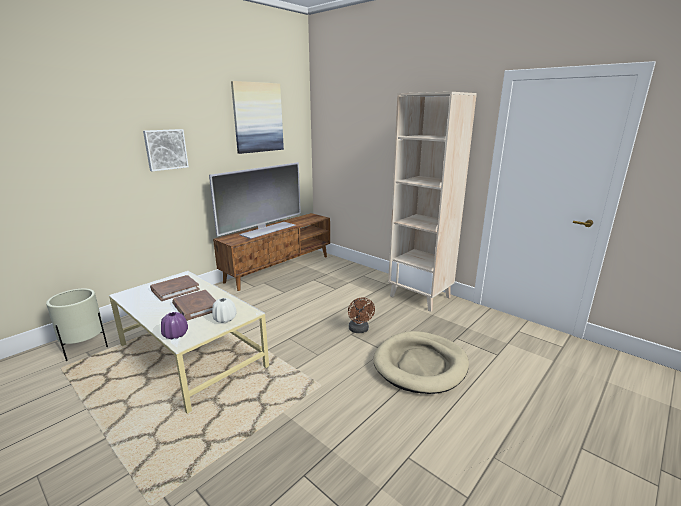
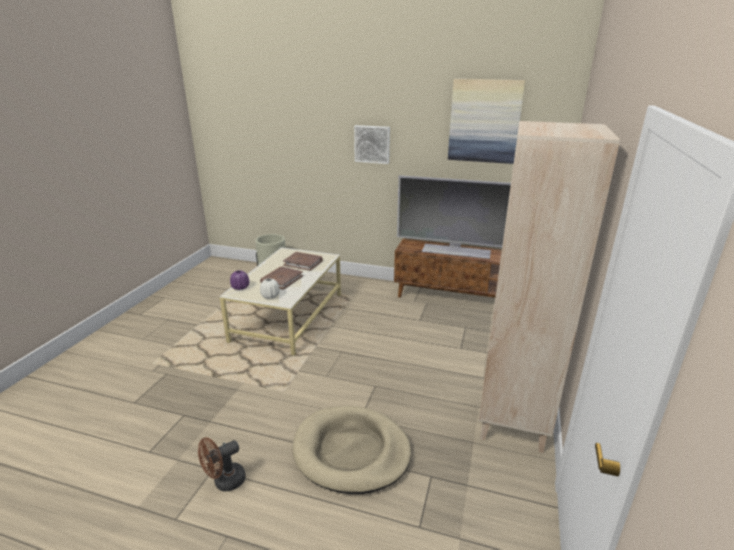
camera: 65 degrees right, 5 degrees up
brown fan [348,298,375,333] -> brown fan moved to [198,437,246,491]

